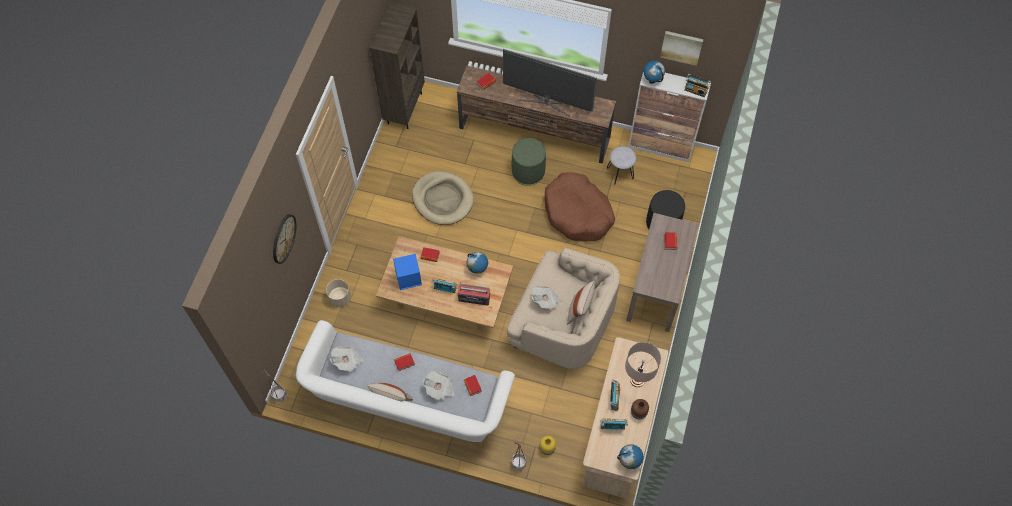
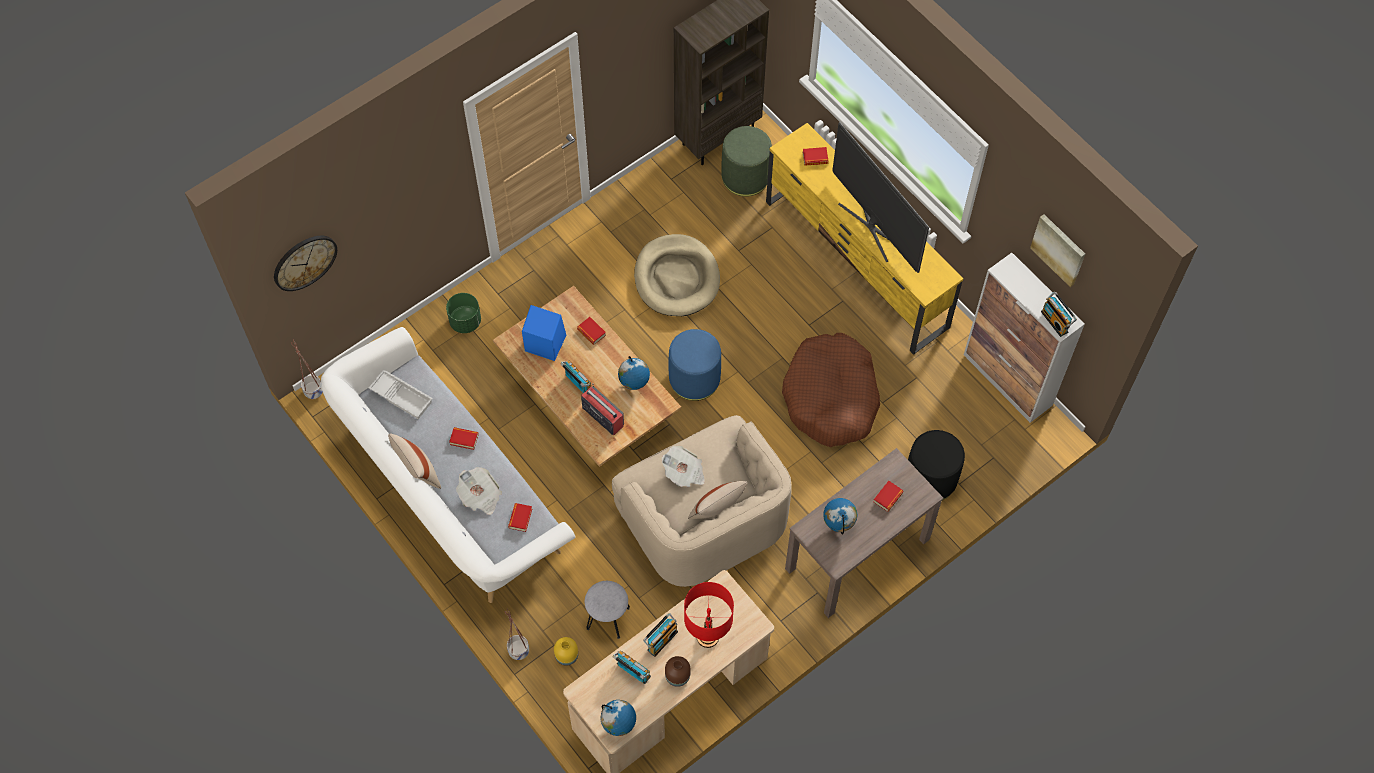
camera: 35 degrees right, 0 degrees up
wall clock [273,214,297,264] -> wall clock moved to [274,236,337,291]
beige planter [326,279,351,307] -> green planter [446,293,481,333]
newspaper [330,347,364,371] -> white tray [369,369,433,419]
brown tv stand [457,66,616,164] -> yellow tv stand [766,123,963,355]
green ottoman [512,138,546,186] -> green ottoman moved to [721,126,772,197]
grey stool [607,146,636,185] -> grey stool moved to [585,581,630,639]
beige table lamp [625,342,661,387] -> red table lamp [684,582,734,648]
globe [644,61,665,84] -> globe moved to [823,498,857,535]
none -> blue ottoman [668,329,721,401]

